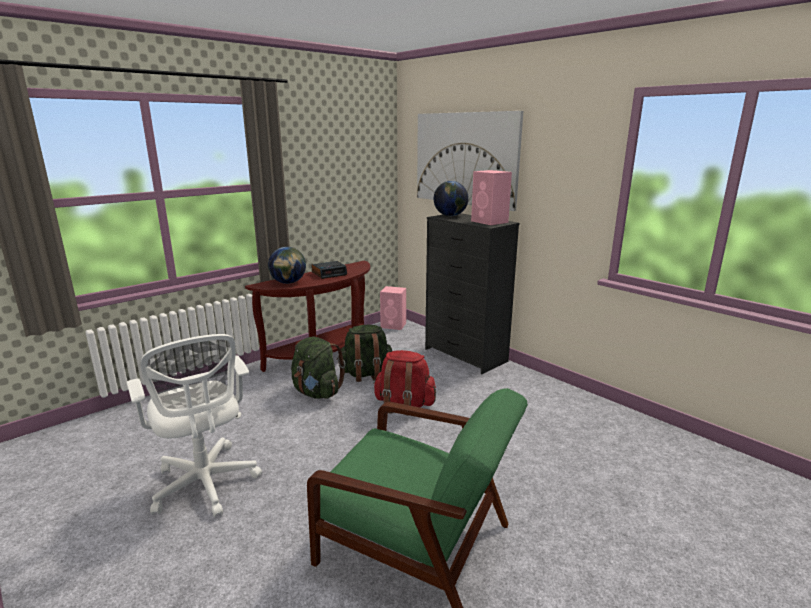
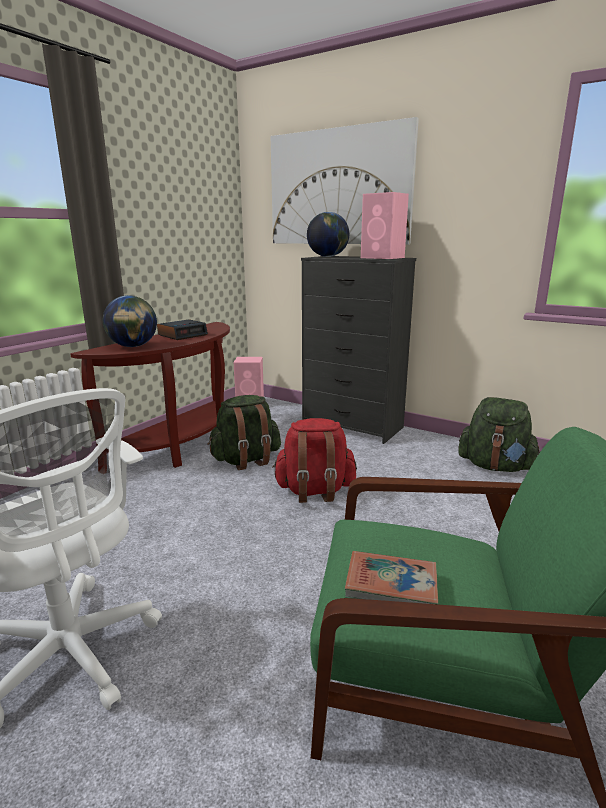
camera: 15 degrees left, 0 degrees up
green backpack [291,337,345,399] -> green backpack moved to [458,397,541,472]
none -> book [345,551,438,604]

